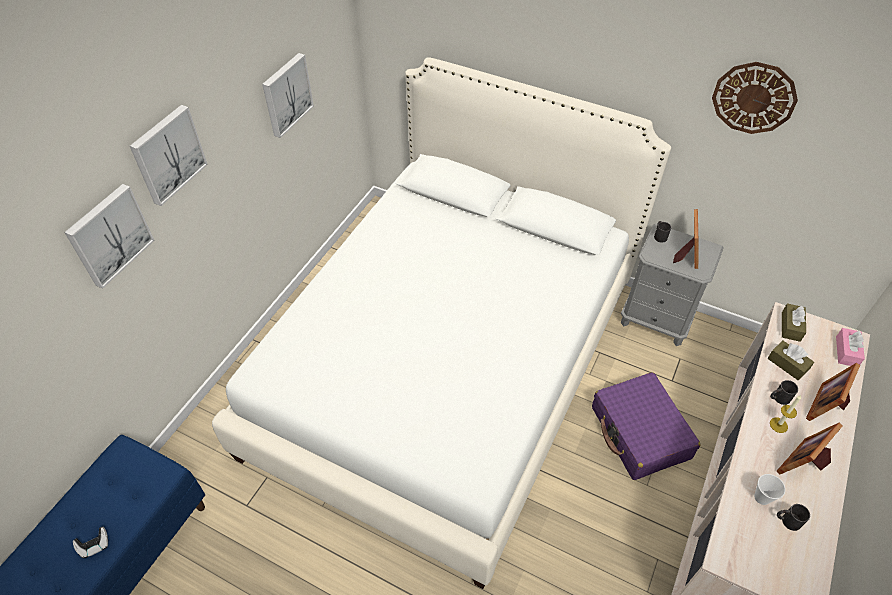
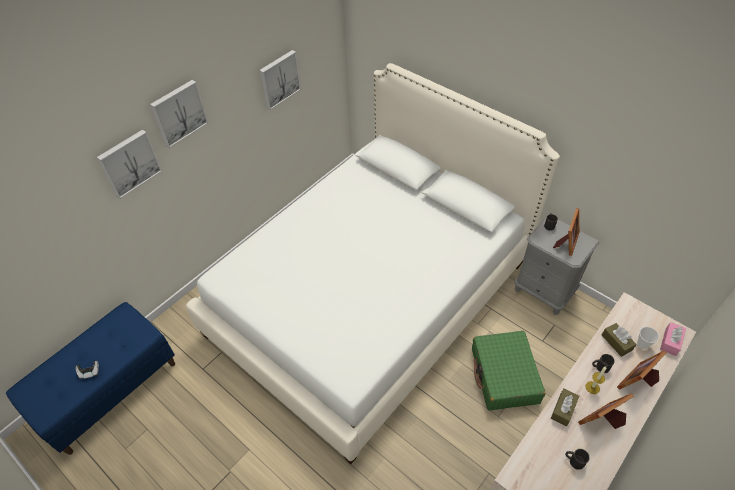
camera: 15 degrees right, 0 degrees up
purple suitcase [592,372,700,480] -> green suitcase [472,331,545,411]
wall clock [712,62,798,134] -> none
cup [754,474,786,505] -> cup moved to [637,327,659,349]
brown tissue box [782,303,806,342] -> brown tissue box moved to [551,388,579,426]

